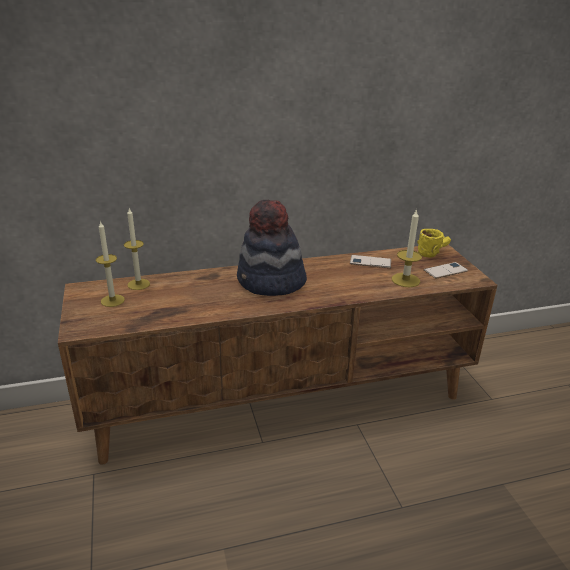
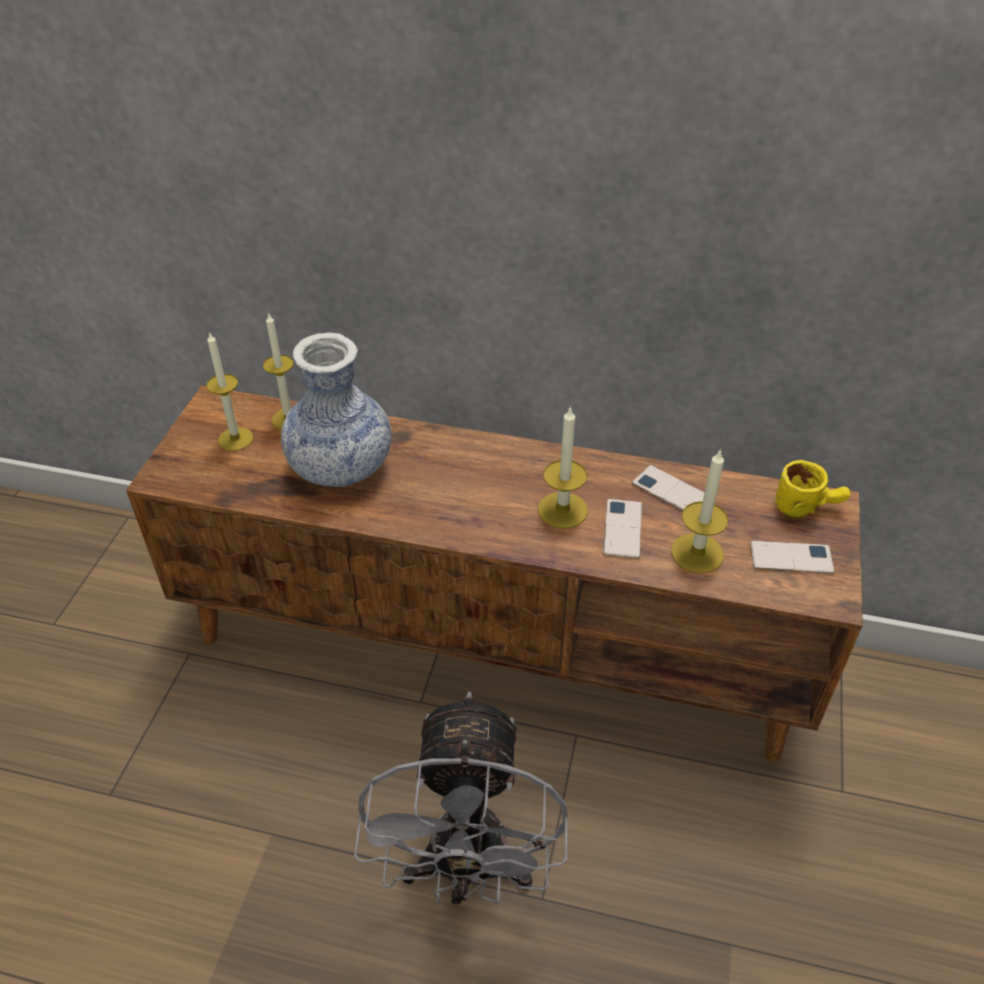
camera: 30 degrees right, 15 degrees up
hat [237,200,307,296] -> none
none -> vase [281,332,391,487]
none -> grey fan [354,691,568,904]
none -> candle [538,406,588,529]
none -> phone [603,499,642,559]

